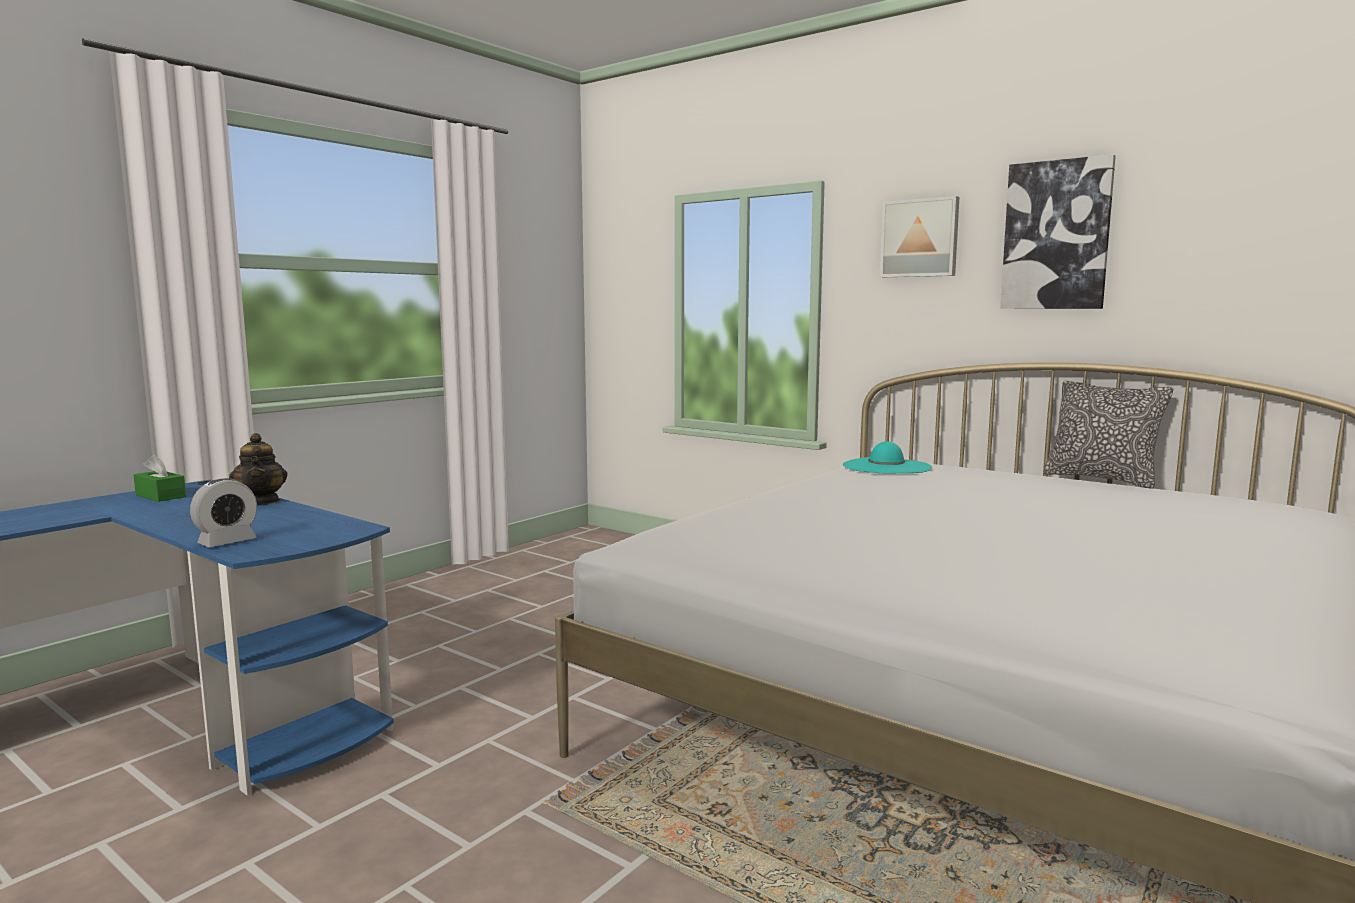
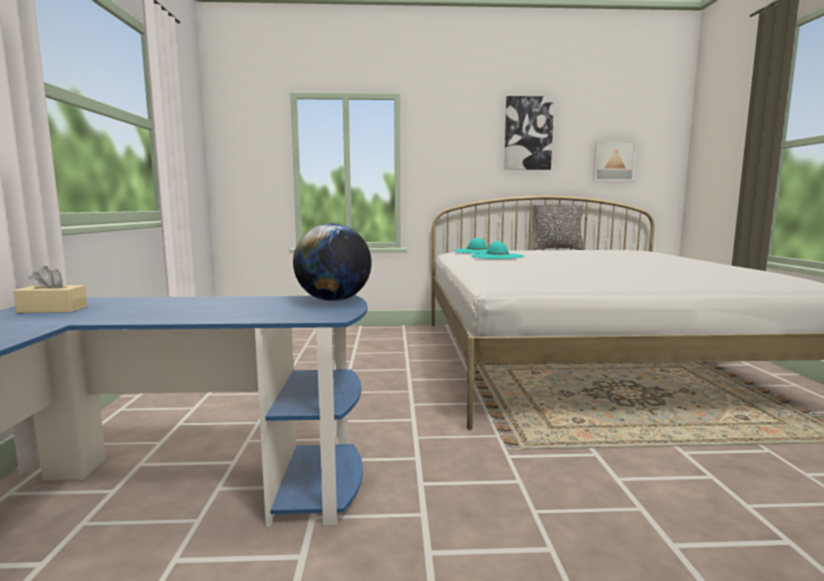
camera: 40 degrees left, 0 degrees up
green tissue box [134,455,186,502] -> beige tissue box [13,266,87,313]
alarm clock [190,478,257,547] -> none
teapot [229,433,287,504] -> none
picture [880,196,959,277] -> picture moved to [593,140,637,181]
none -> globe [293,223,372,301]
none -> turquoise hat [472,241,524,259]

